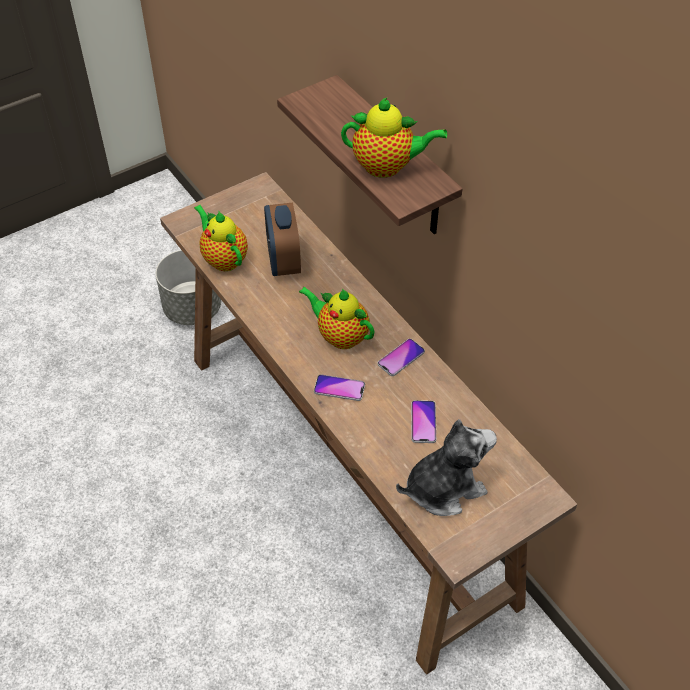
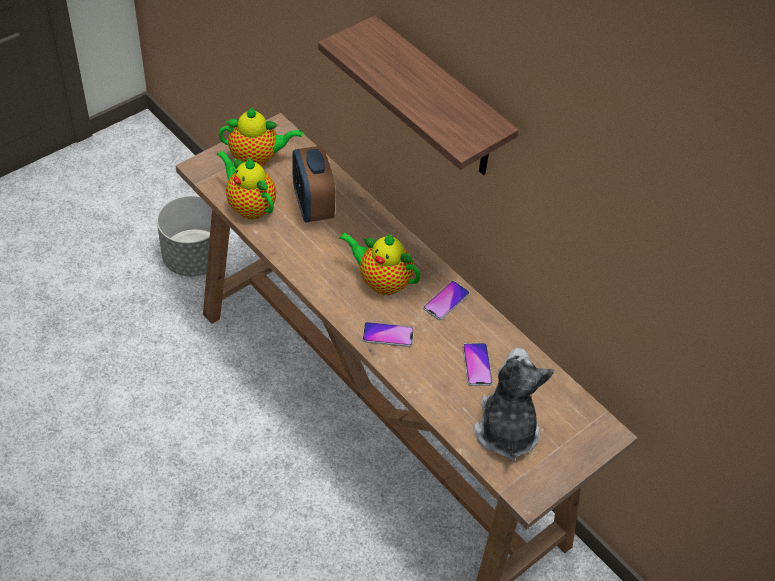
camera: 10 degrees left, 0 degrees up
teapot [341,97,447,178] -> teapot moved to [219,108,303,166]
plush toy [396,419,497,516] -> plush toy turned 60 degrees counterclockwise [474,347,554,461]

